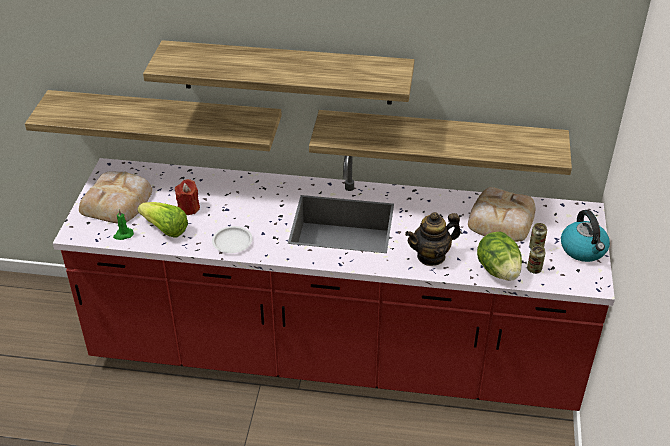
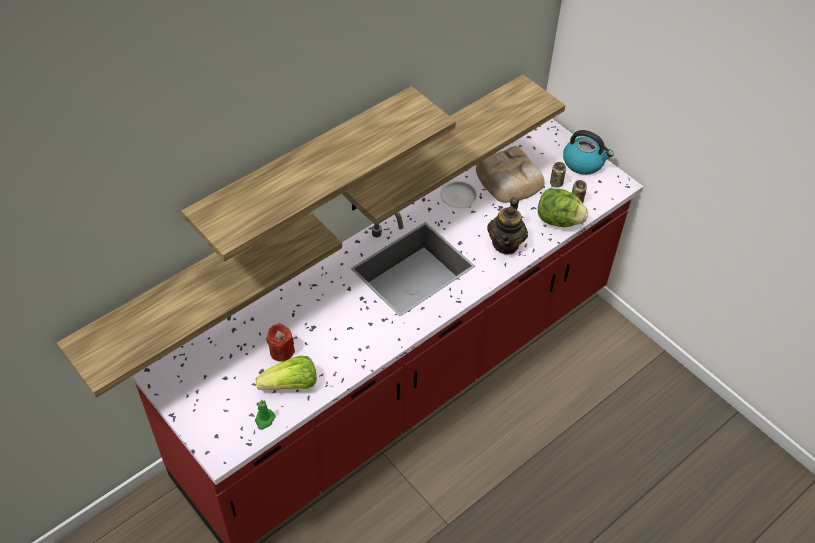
camera: 50 degrees left, 10 degrees up
bread [79,171,152,223] -> none
white plate [212,226,253,253] -> white plate moved to [440,181,478,208]

